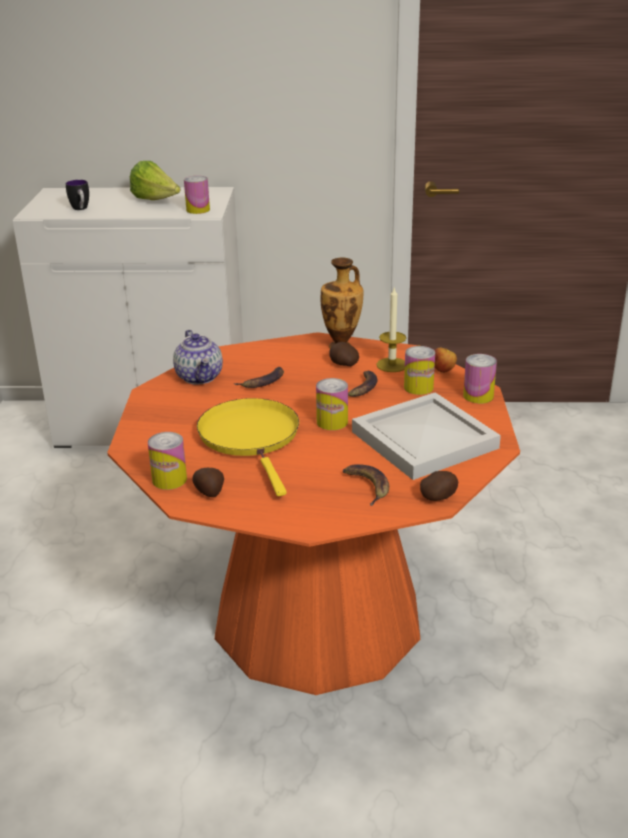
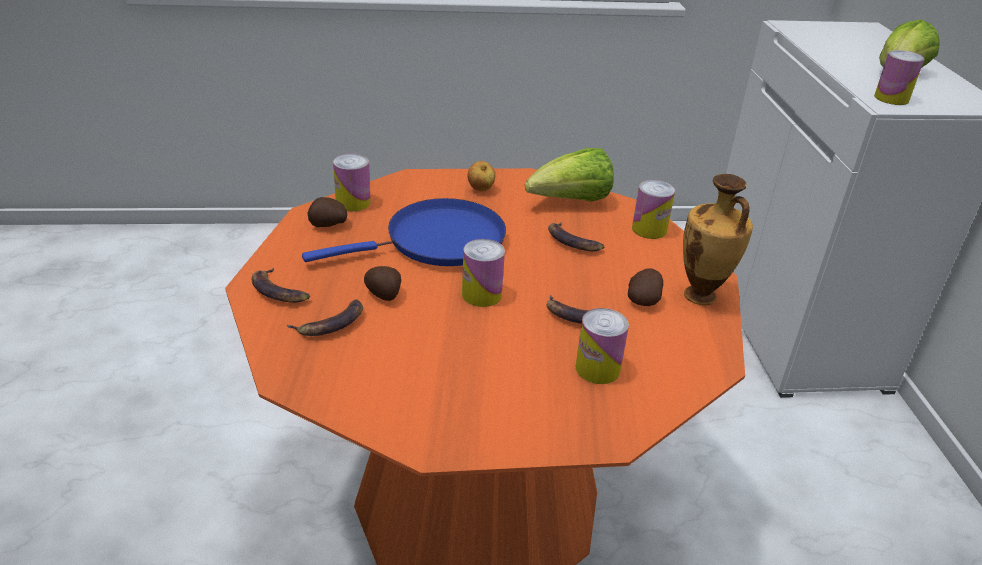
camera: 80 degrees right, 5 degrees up
mug [66,180,89,210] -> none
teapot [173,330,223,385] -> lettuce [525,148,614,202]
yellow frying pan [197,398,299,496] -> blue frying pan [302,198,506,266]
white tray [352,392,501,480] -> none
candle [376,288,406,372] -> none
potato [420,471,458,501] -> potato moved to [364,266,401,301]
apple [434,348,457,373] -> apple moved to [468,161,495,191]
can [463,354,497,404] -> can moved to [632,180,675,239]
none -> banana [252,267,310,303]

